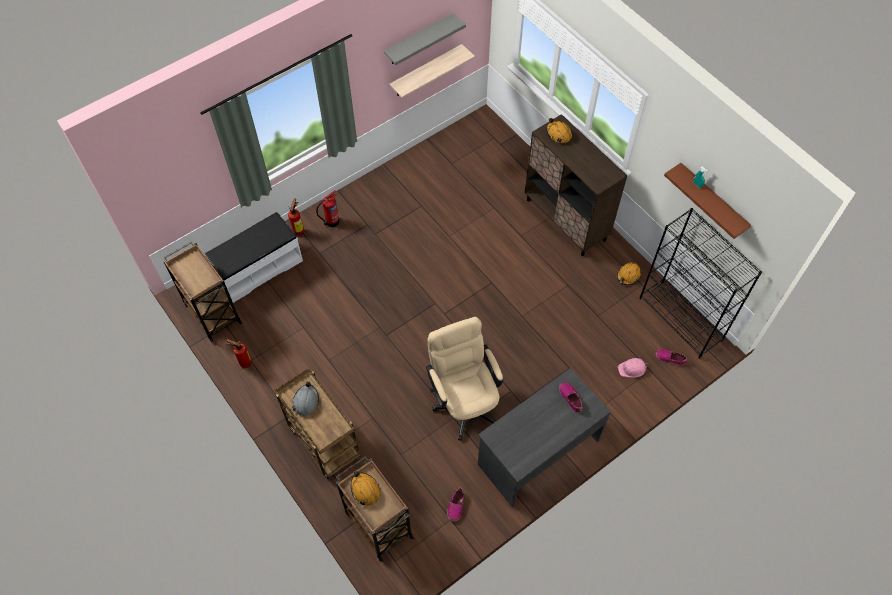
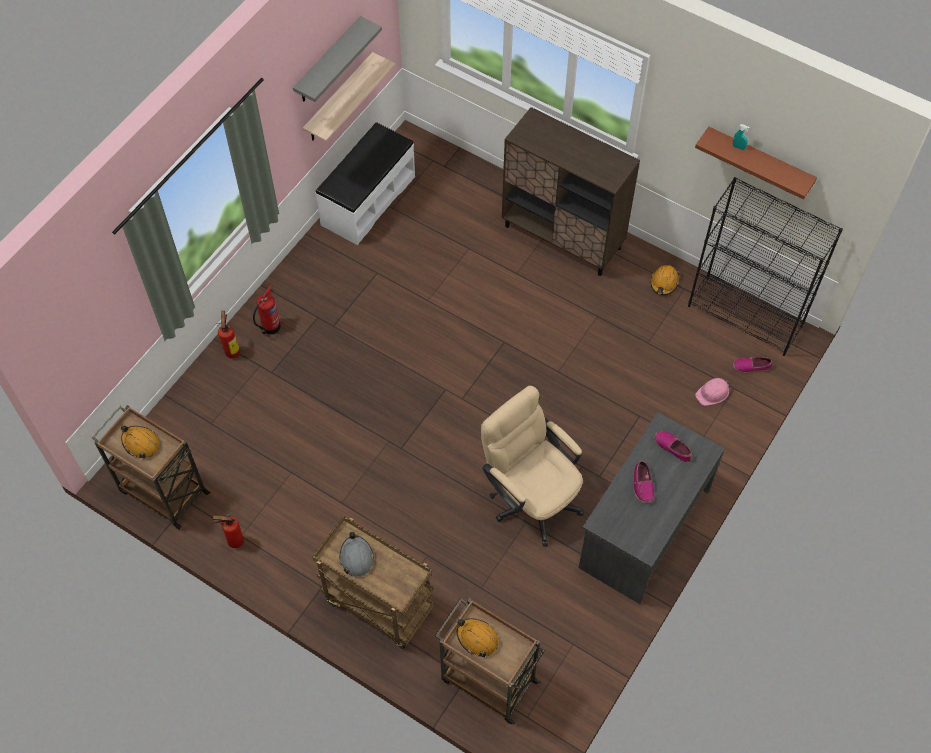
camera: 20 degrees left, 0 degrees up
white bench [204,212,303,303] -> white bench moved to [315,122,415,245]
shoe [447,488,464,521] -> shoe moved to [634,461,654,503]
orange hard hat [546,118,572,144] -> orange hard hat moved to [121,425,160,459]

